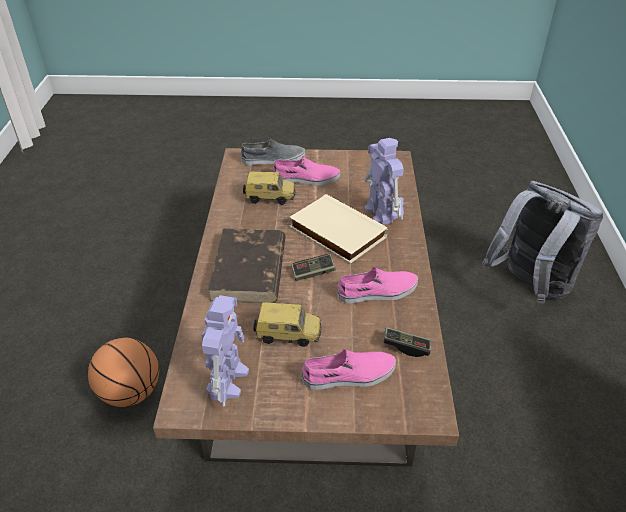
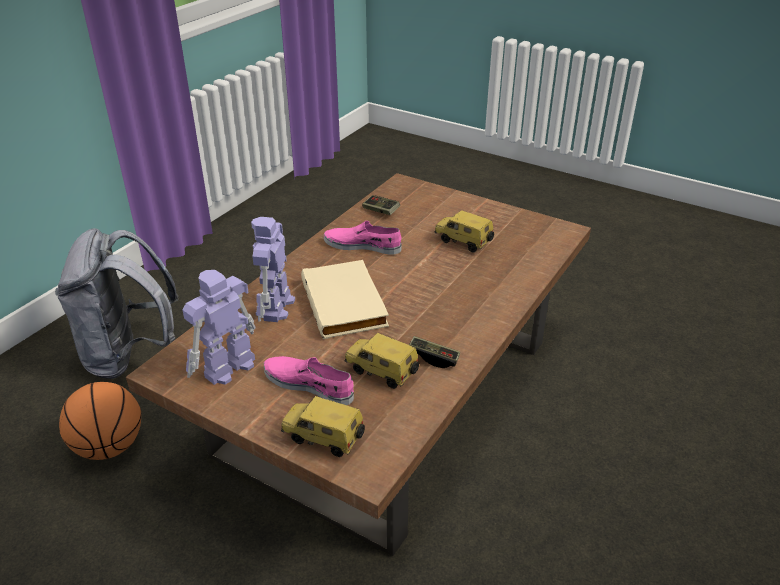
camera: 150 degrees left, 5 degrees down
basketball [88,338,159,407] -> basketball moved to [59,382,141,460]
toy robot [201,295,249,407] -> toy robot moved to [182,270,256,385]
brown book [208,228,286,303] -> none
grey shoe [241,138,305,165] -> toy car [281,396,365,457]
game controller [291,254,336,281] -> game controller moved to [409,336,460,368]
pink shoe [302,349,396,390] -> none

